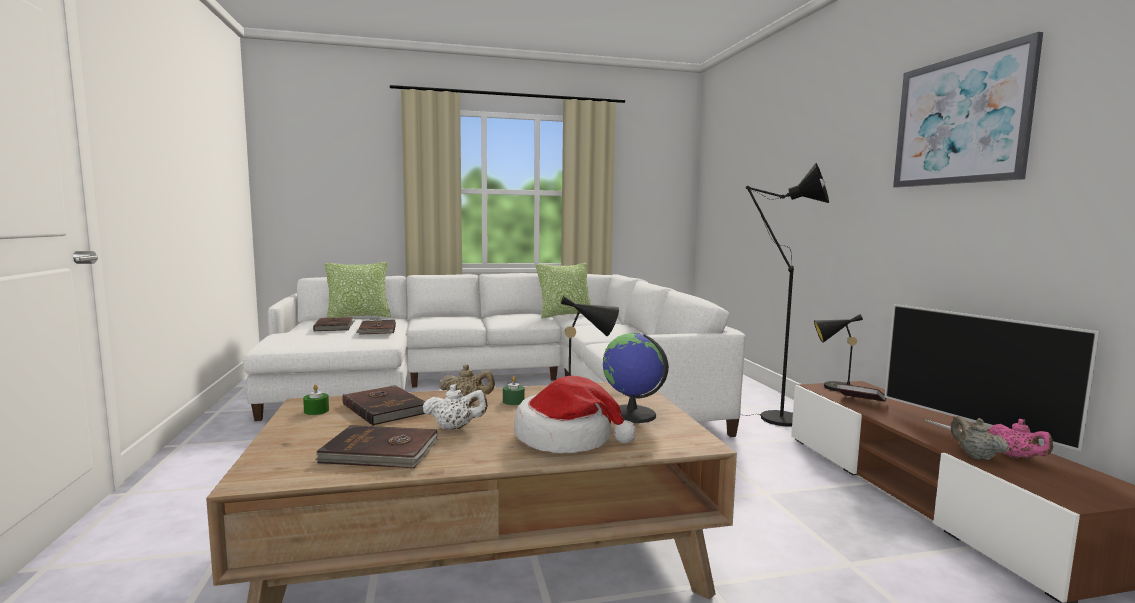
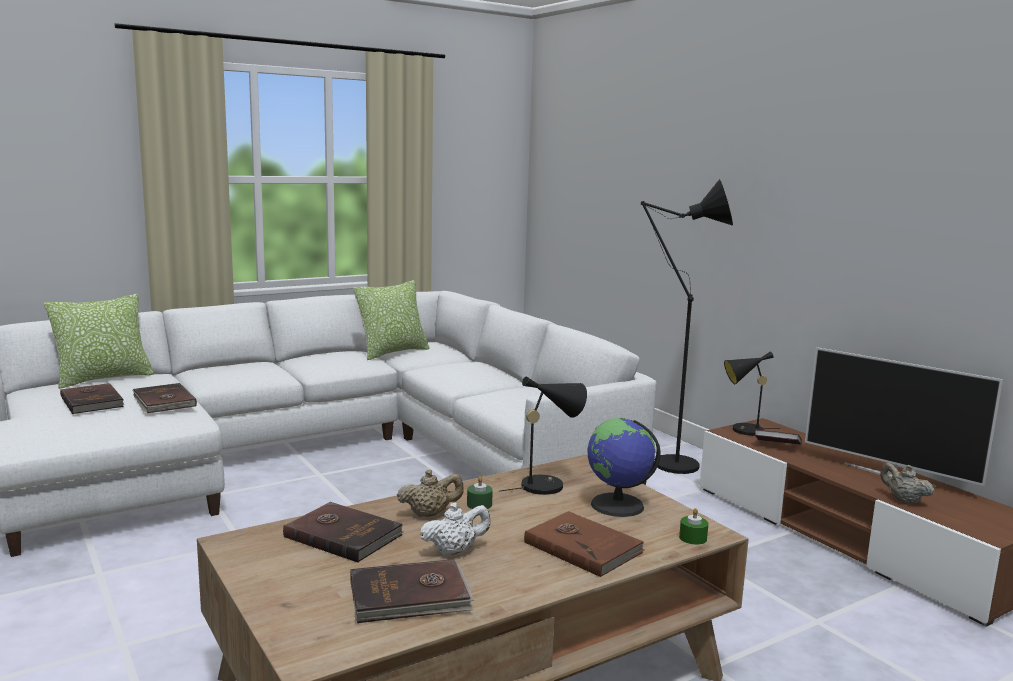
camera: 20 degrees left, 5 degrees up
green candle [303,384,329,415] -> green candle moved to [679,508,708,545]
hat [514,376,636,453] -> brown book [524,511,645,577]
picture [893,32,1043,187] -> none
pink teapot [988,419,1053,459] -> none

